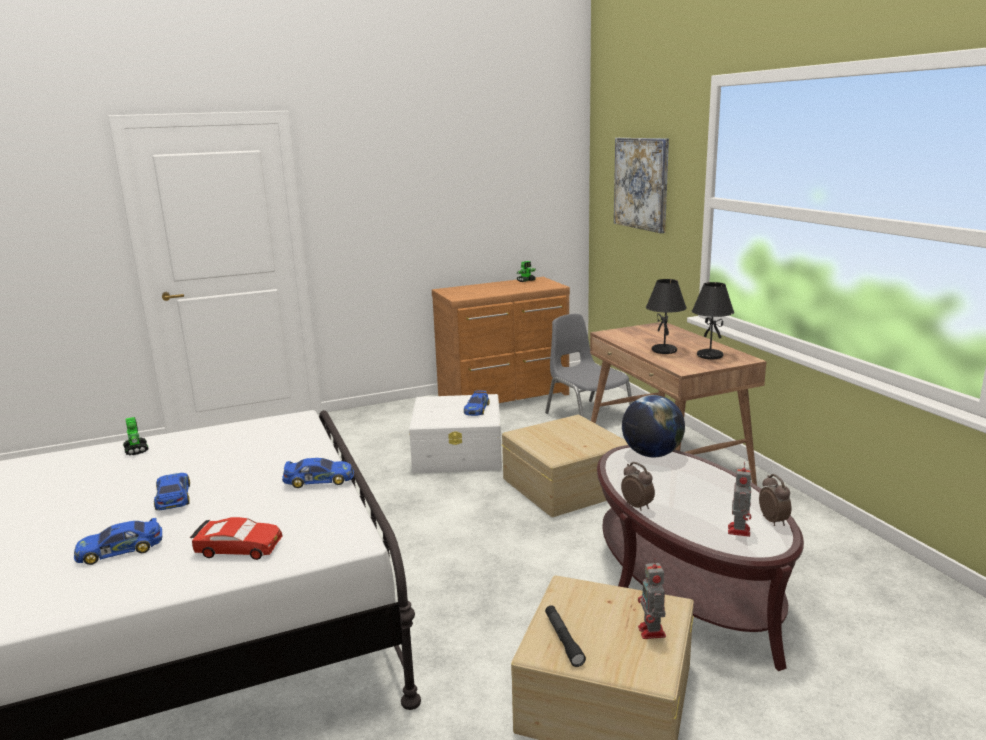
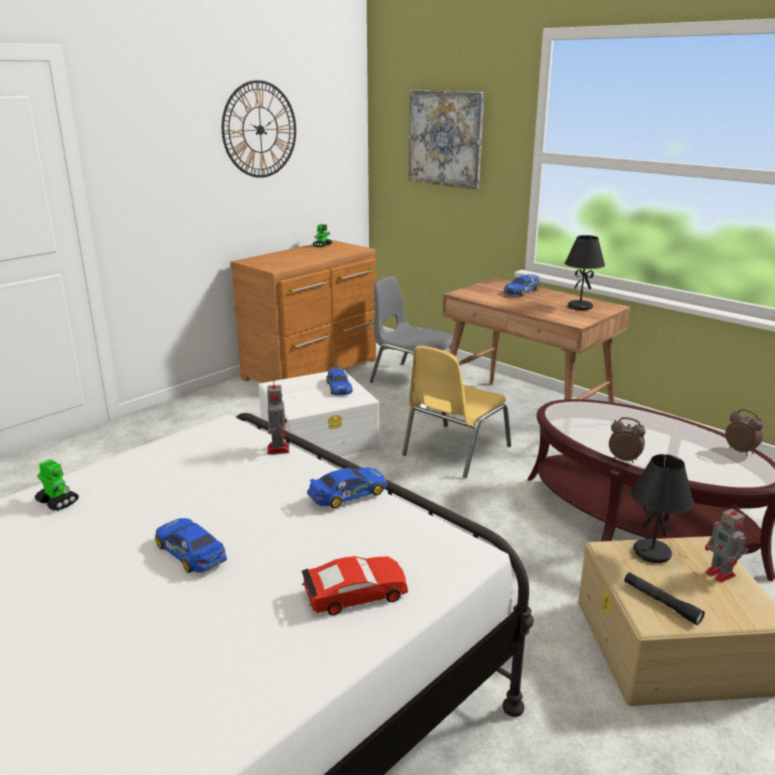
camera: 25 degrees left, 5 degrees up
toy car [74,518,162,565] -> toy car moved to [504,274,540,296]
beige storage box [502,414,628,517] -> yellow chair [402,346,511,478]
globe [622,395,685,457] -> none
black table lamp [646,279,687,354] -> black table lamp moved to [631,454,694,563]
toy robot [728,462,751,537] -> toy robot moved to [267,378,289,455]
none -> wall clock [222,80,296,178]

